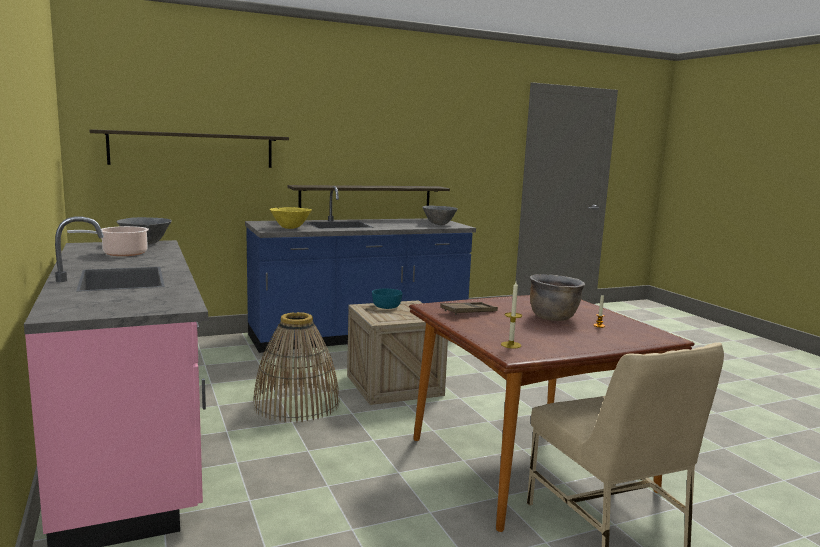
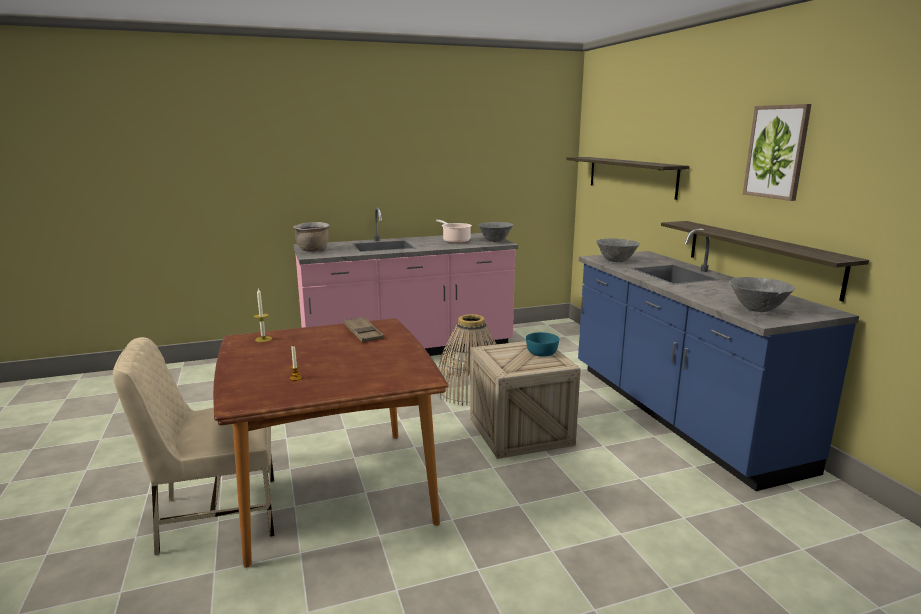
camera: 95 degrees right, 5 degrees up
yellow bowl [270,207,312,229] -> grey bowl [596,238,640,262]
brown cooking pot [530,274,585,321] -> brown cooking pot moved to [294,222,330,251]
none -> picture [743,104,811,201]

